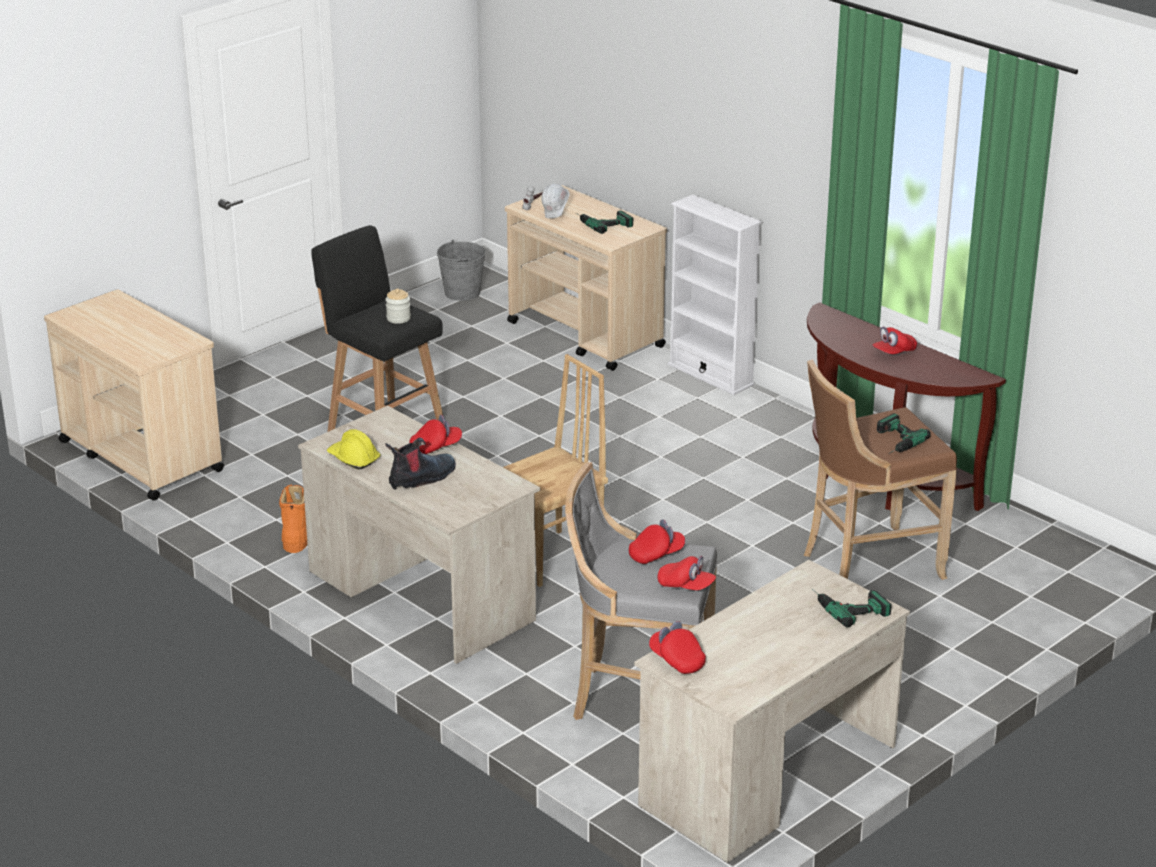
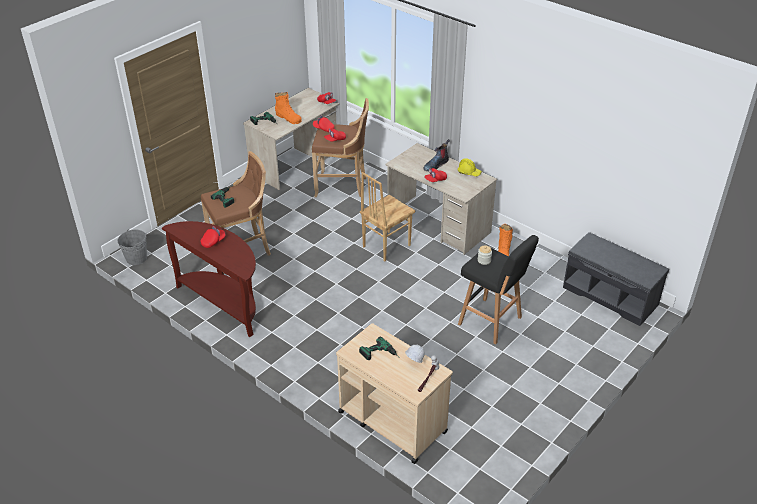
camera: 175 degrees right, 10 degrees up
beige cart [44,289,224,501] -> grey bench [563,232,669,326]
grey bucket [437,240,486,301] -> grey bucket moved to [118,229,147,265]
grey stool [565,462,717,720] -> brown stool [312,98,369,197]
white bookcase [668,194,762,395] -> none
none -> orange boot [275,92,302,124]

